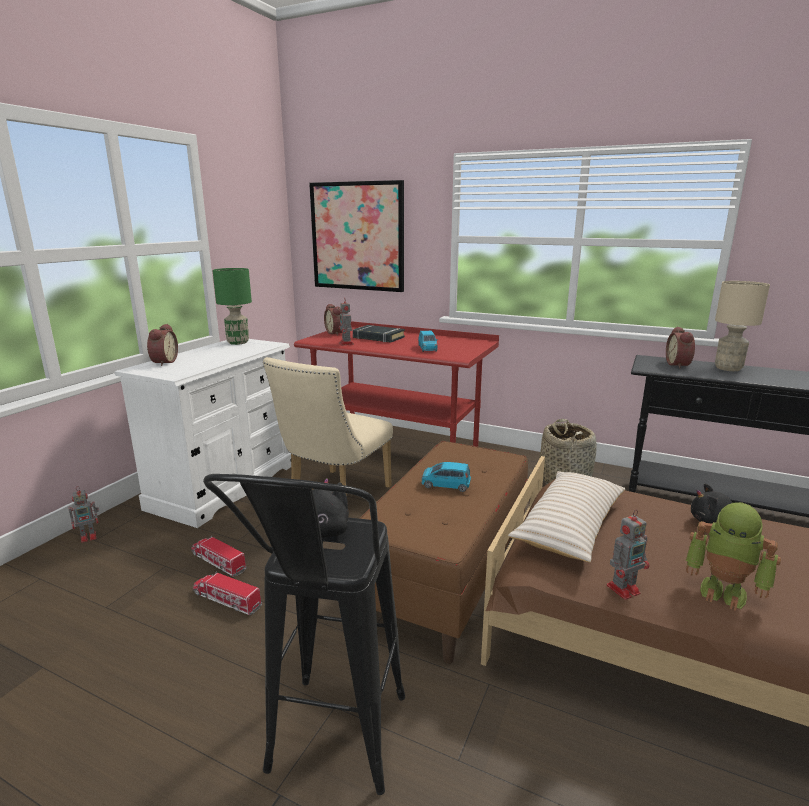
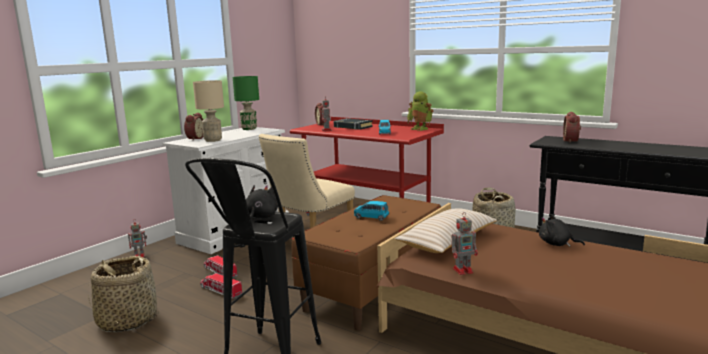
camera: 10 degrees right, 5 degrees down
picture [309,180,404,292] -> none
toy robot [686,502,781,611] -> toy robot moved to [407,91,433,131]
beige table lamp [715,281,770,371] -> beige table lamp moved to [193,80,224,142]
none -> basket [88,256,159,332]

